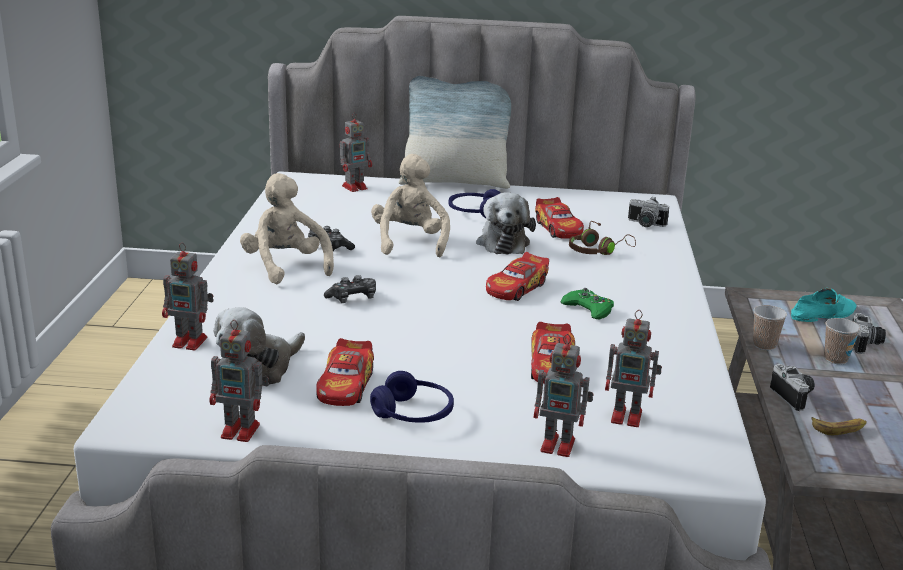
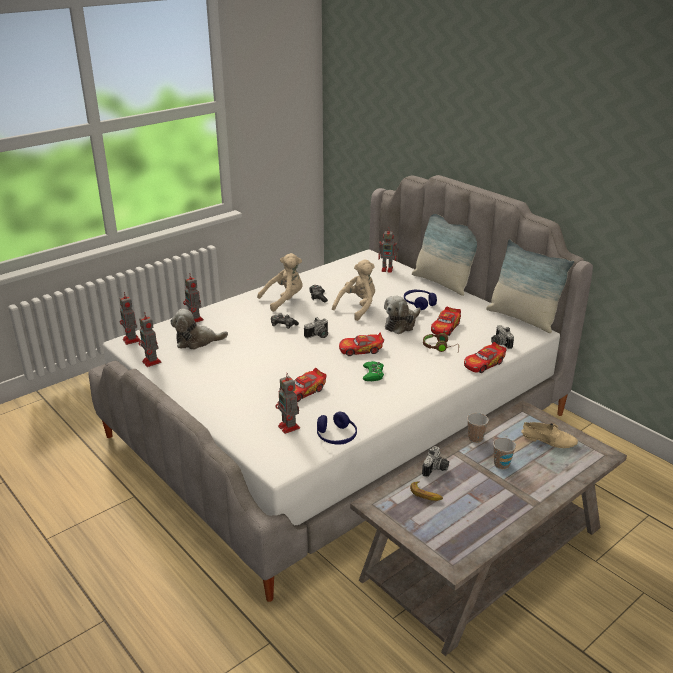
camera: 45 degrees right, 5 degrees up
beige plush toy [240,173,334,284] -> beige plush toy turned 45 degrees clockwise [257,253,303,312]
toy car [316,338,374,406] -> toy car moved to [464,342,507,373]
blue headphones [370,371,454,423] -> blue headphones moved to [317,412,357,445]
toy robot [533,334,593,457] -> toy robot moved to [119,292,140,345]
turquoise shoe [791,288,856,322] -> beige shoe [521,422,578,448]
camera [852,313,886,354] -> camera moved to [304,318,328,338]
none -> pillow [486,239,575,333]

